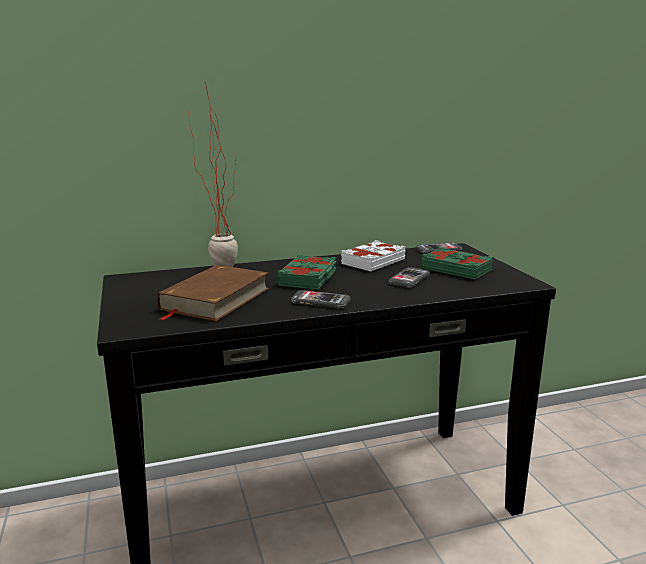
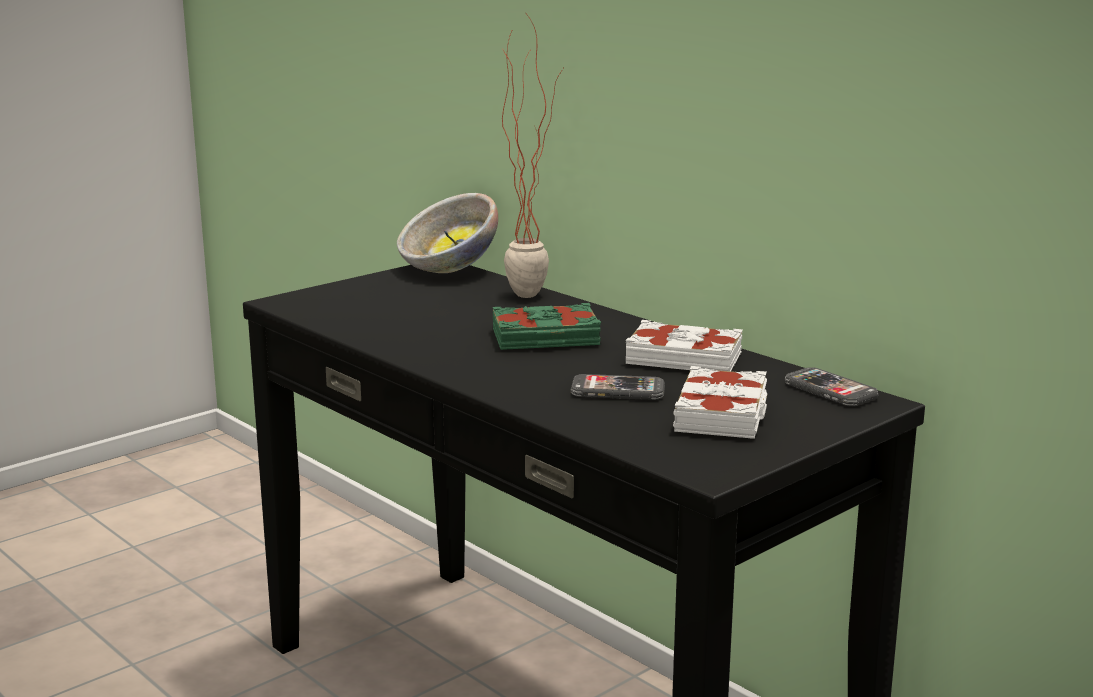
camera: 65 degrees right, 0 degrees up
brown book [157,265,269,322] -> none
phone [291,290,351,309] -> none
green book [421,247,493,280] -> white book [673,366,767,439]
none -> bowl [397,193,498,273]

